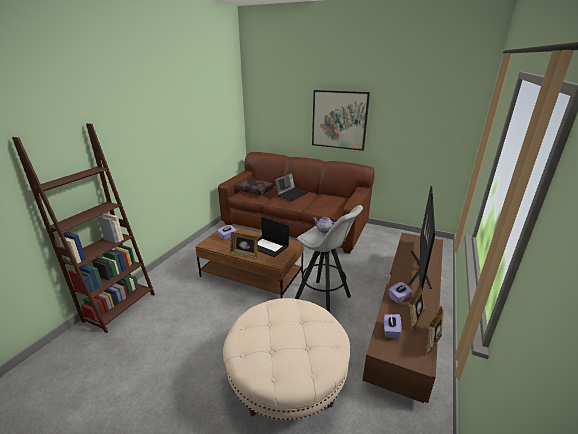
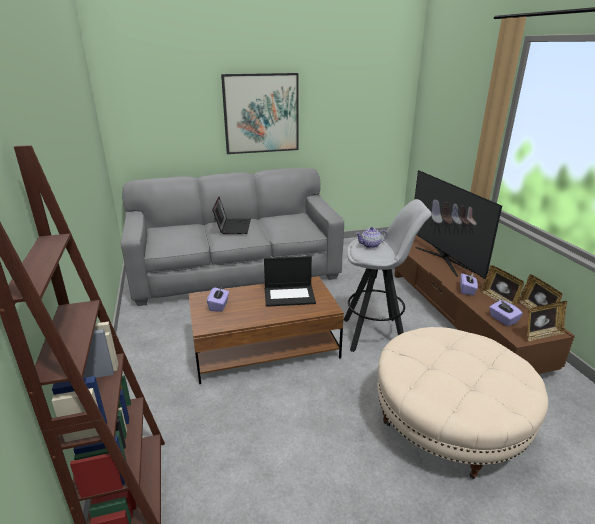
camera: 40 degrees left, 0 degrees up
brown sofa [218,152,375,254] -> grey sofa [121,168,344,306]
picture frame [230,232,258,259] -> picture frame moved to [527,301,567,341]
brown pillow [235,178,274,195] -> none

